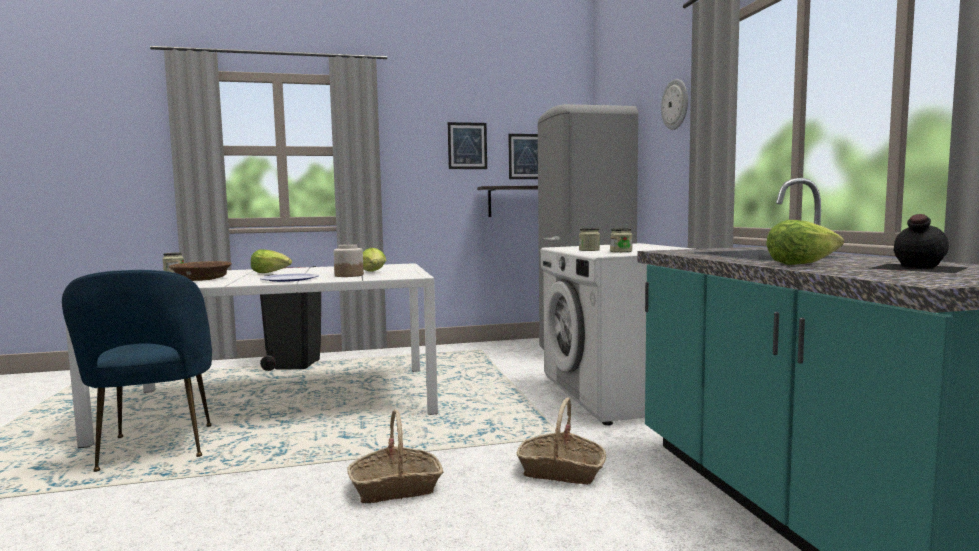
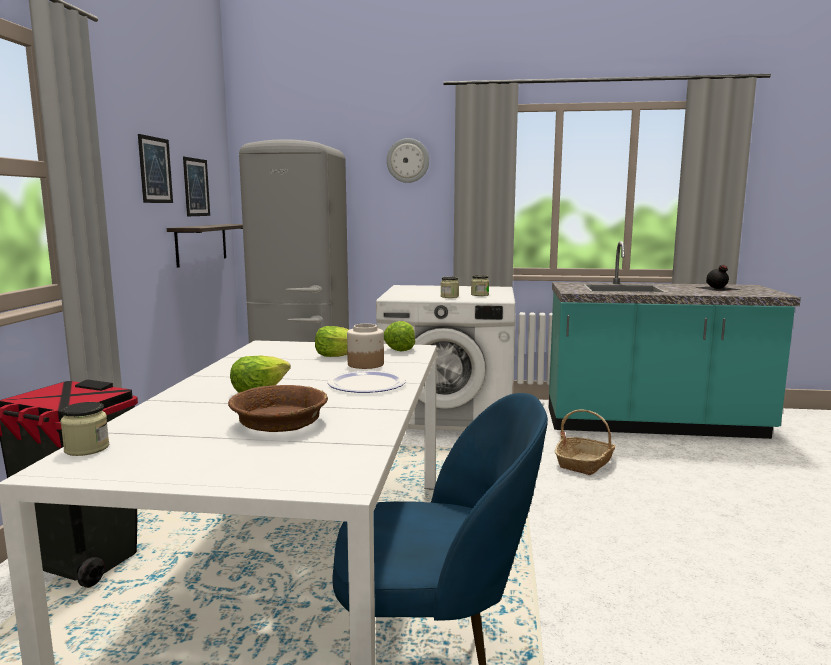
camera: 70 degrees left, 5 degrees up
basket [348,409,443,503] -> none
lettuce [766,220,844,265] -> lettuce moved to [384,321,415,352]

